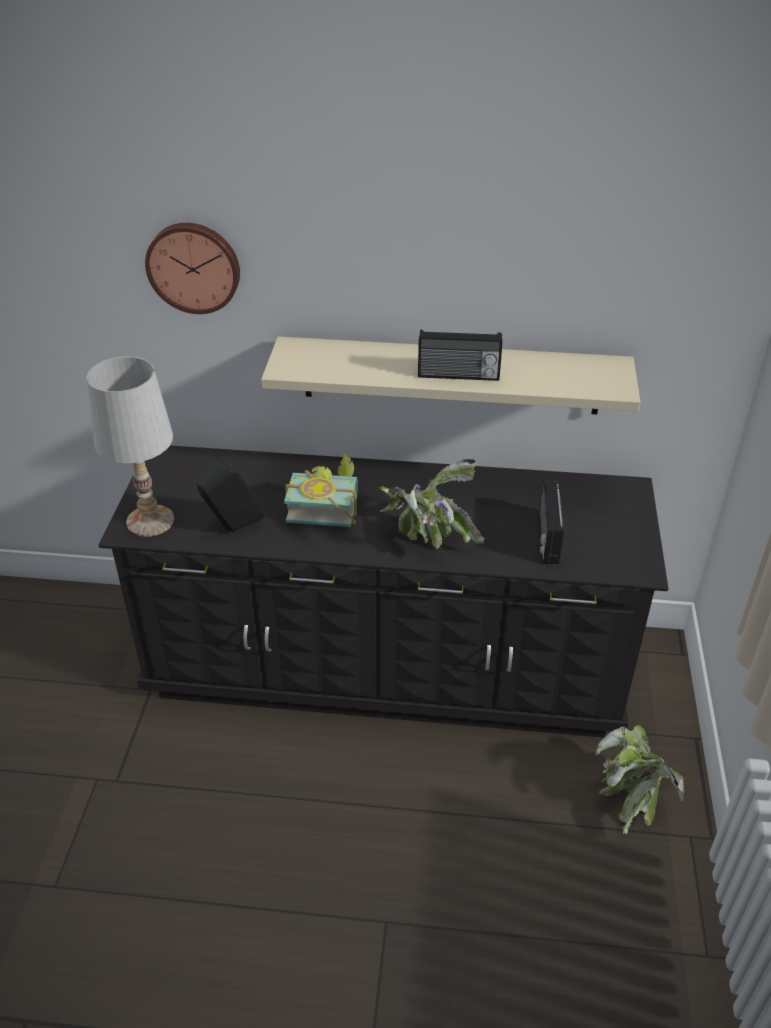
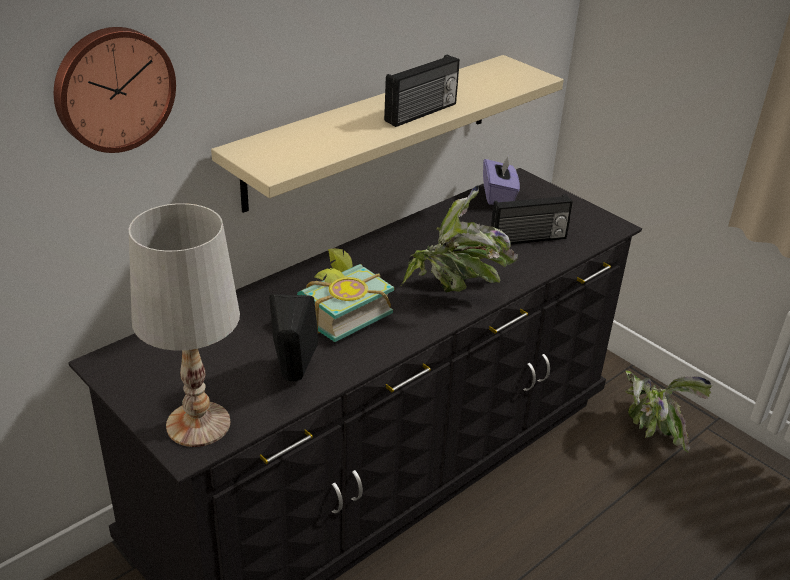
camera: 50 degrees left, 5 degrees down
radio [540,479,564,564] -> radio turned 60 degrees counterclockwise [491,194,573,244]
none -> purple tissue box [483,156,520,205]

